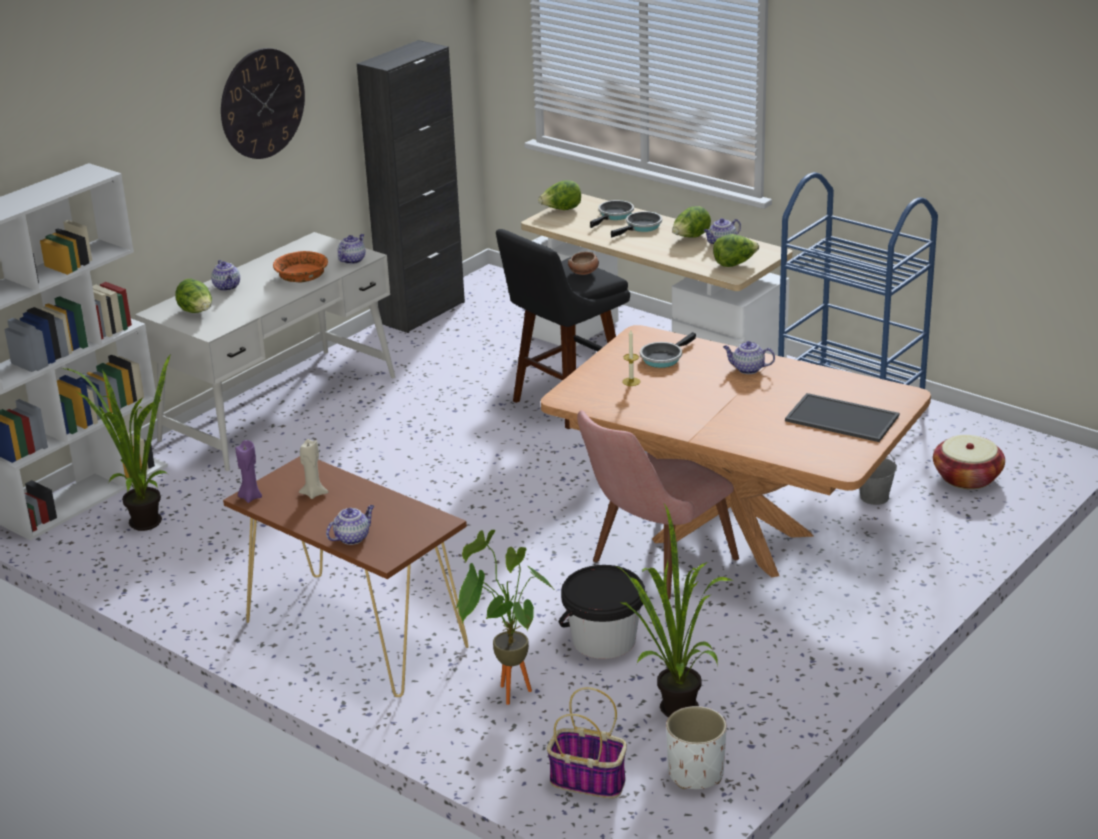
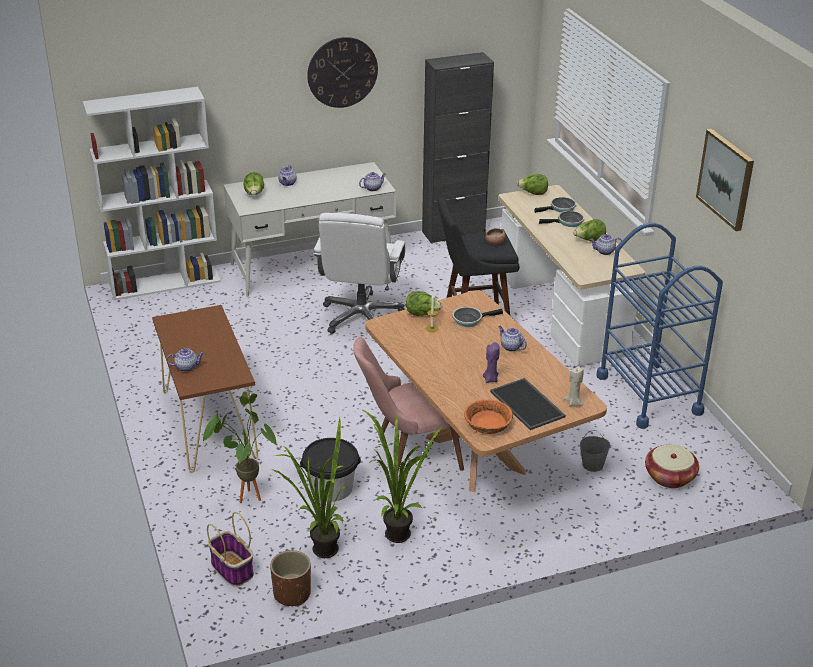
camera: 30 degrees right, 5 degrees up
potted plant [62,354,171,531] -> potted plant moved to [361,409,442,543]
purple candle [236,440,262,503] -> purple candle moved to [483,342,500,383]
orange bowl [273,251,328,282] -> orange bowl moved to [464,399,513,434]
beige candle [299,439,328,499] -> beige candle moved to [564,366,584,406]
white planter [666,706,727,789] -> brown planter [270,550,311,607]
lettuce [713,234,759,267] -> lettuce moved to [406,291,443,316]
none -> white office chair [313,213,406,334]
none -> picture [696,129,754,231]

